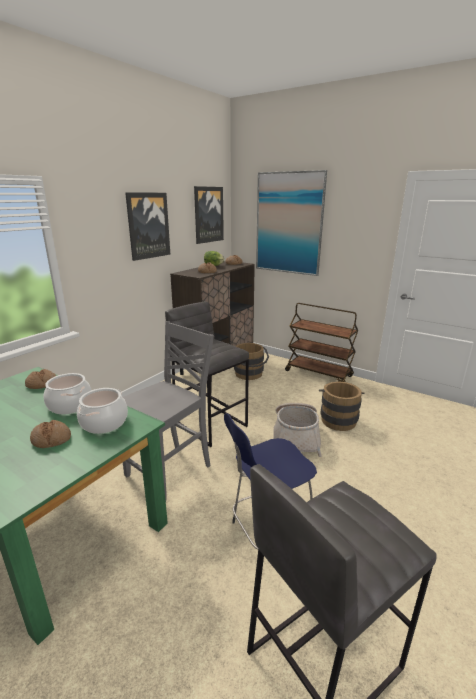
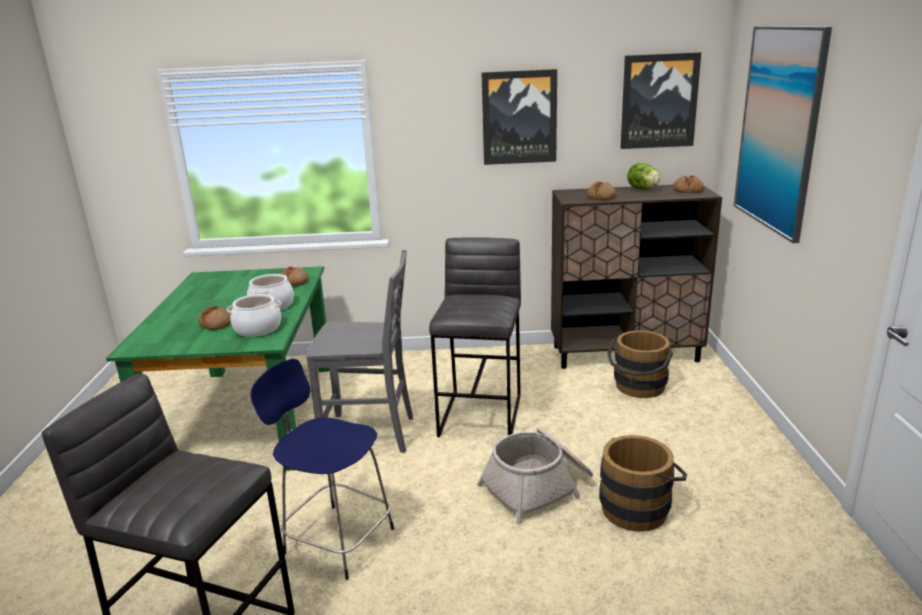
camera: 55 degrees right, 0 degrees up
brown cart [285,303,358,382] -> none

